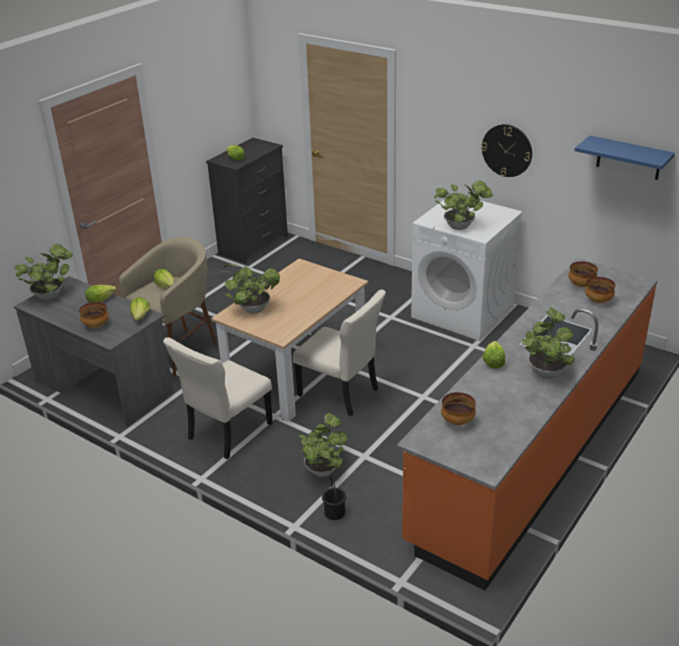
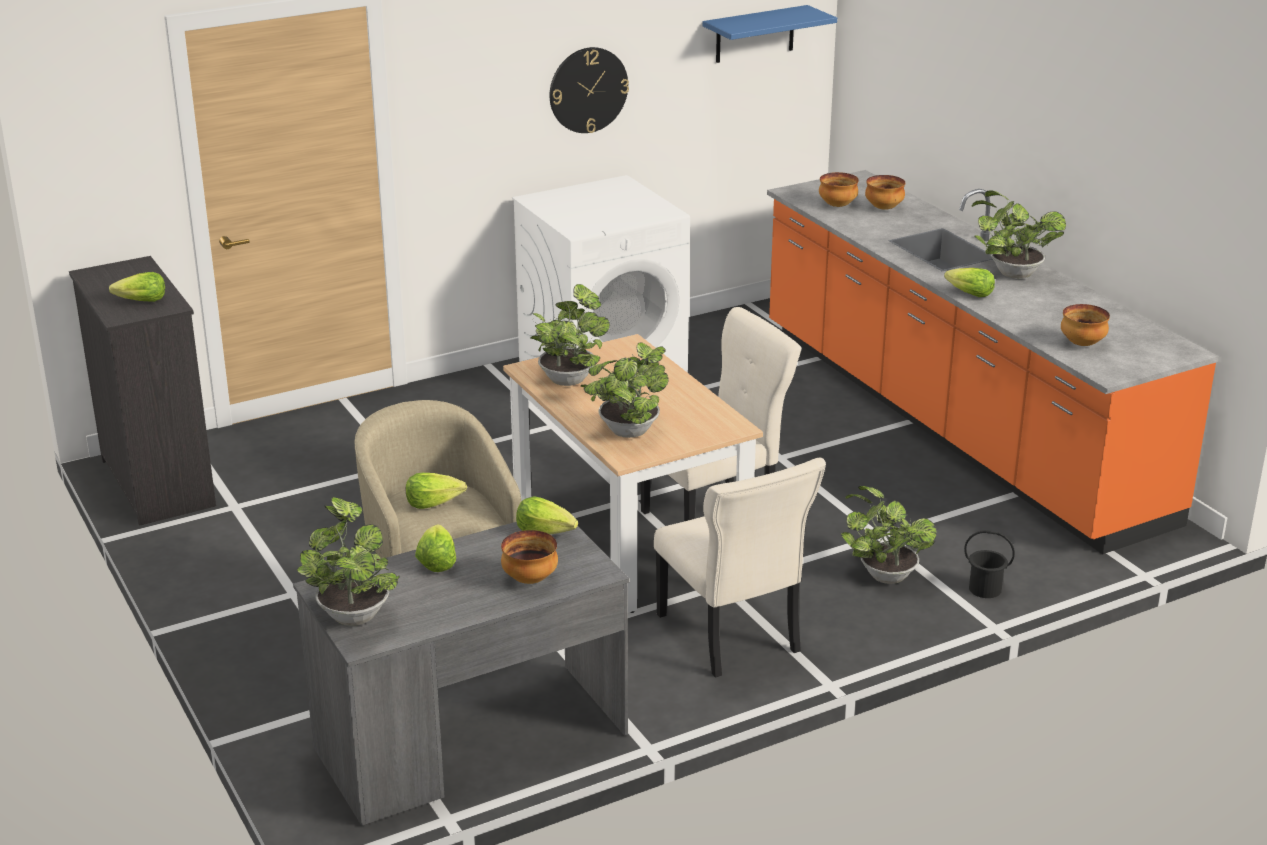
camera: 65 degrees left, 5 degrees down
potted plant [434,181,493,230] -> potted plant moved to [530,284,610,386]

